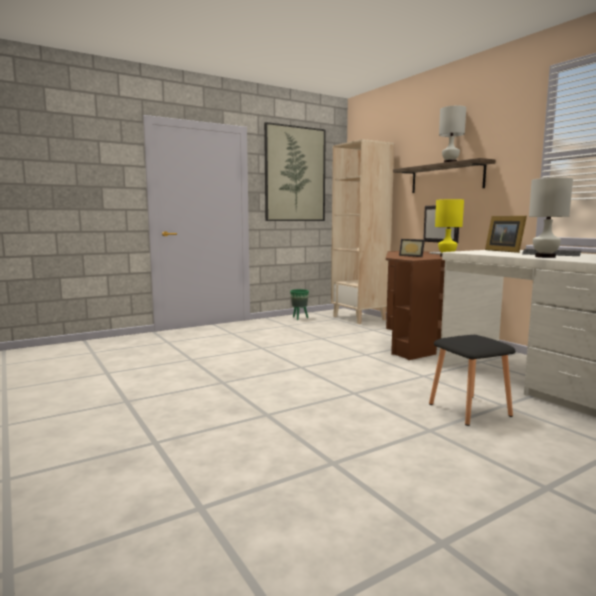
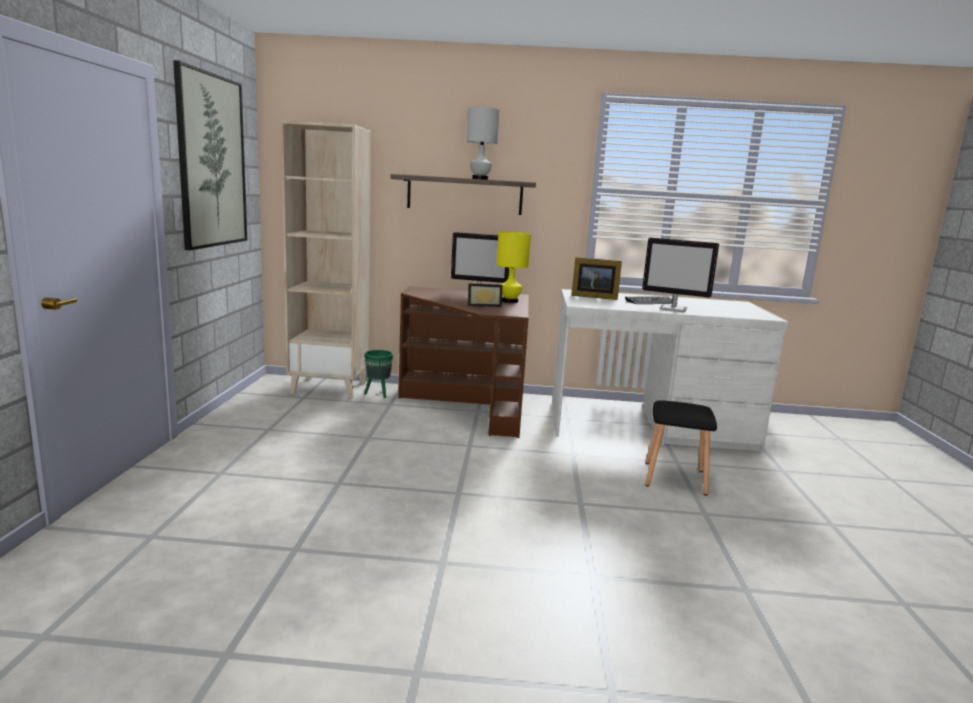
camera: 55 degrees left, 5 degrees up
green planter [290,289,309,320] -> green planter moved to [364,350,393,398]
white table lamp [529,178,573,258] -> monitor [642,237,719,312]

